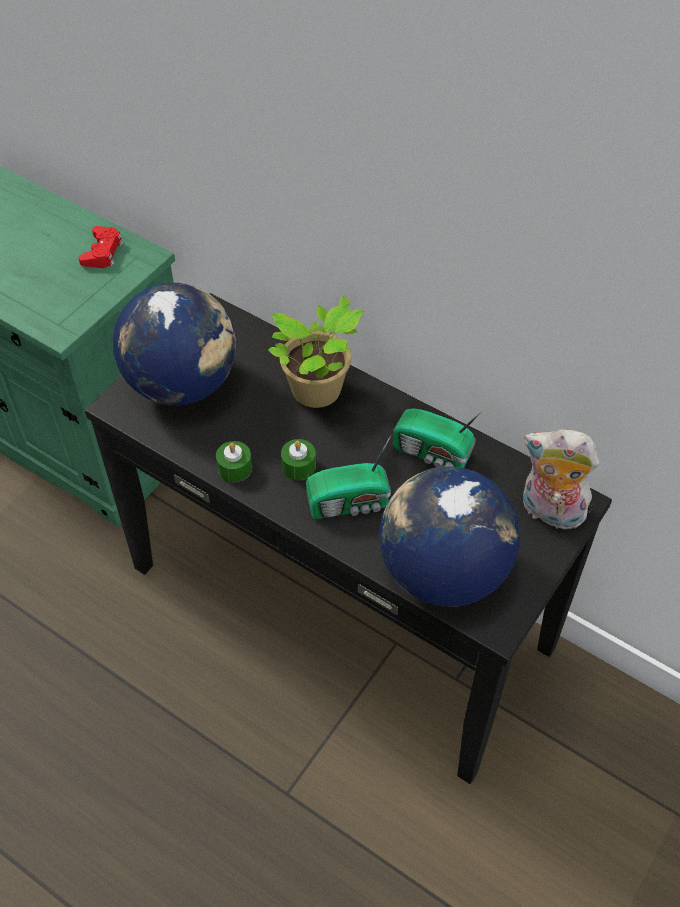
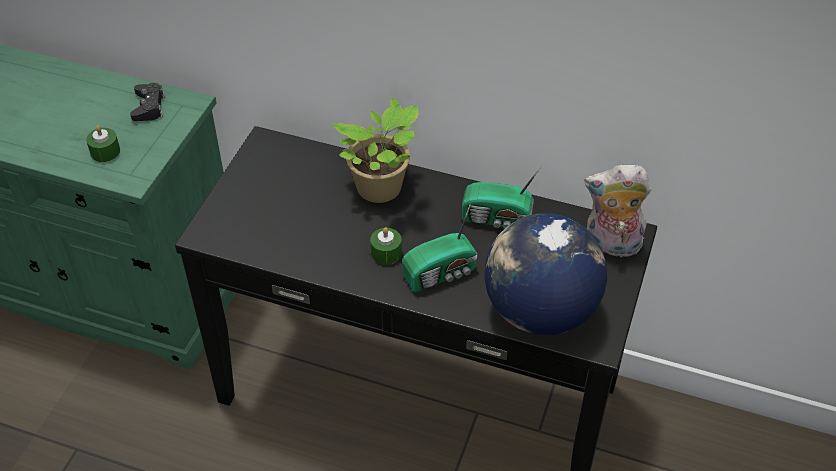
camera: 15 degrees left, 5 degrees down
red game controller [78,226,123,268] -> black game controller [130,83,165,121]
globe [113,283,236,405] -> none
green candle [216,441,252,482] -> green candle moved to [86,125,120,162]

